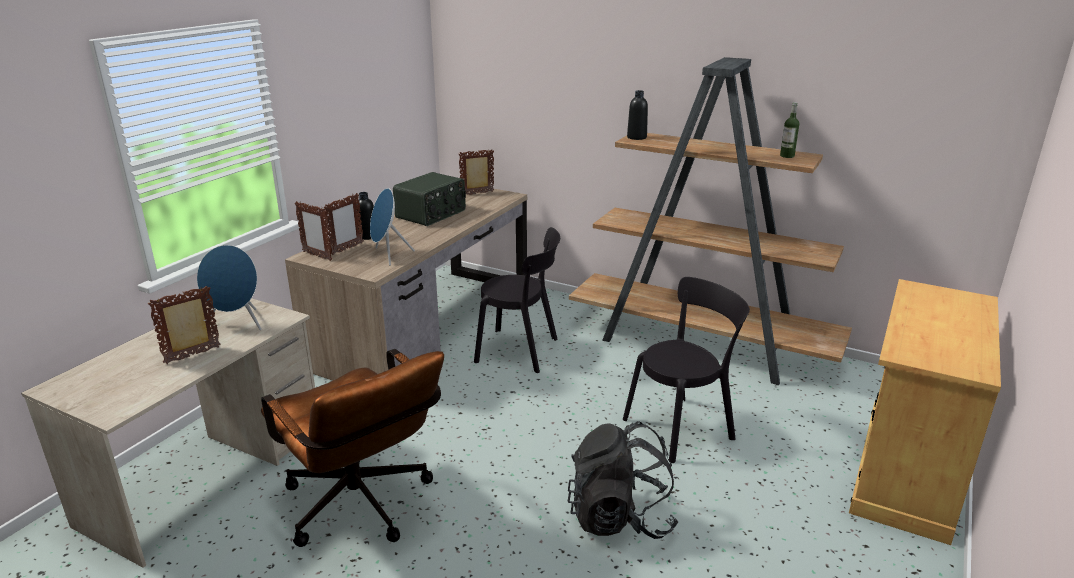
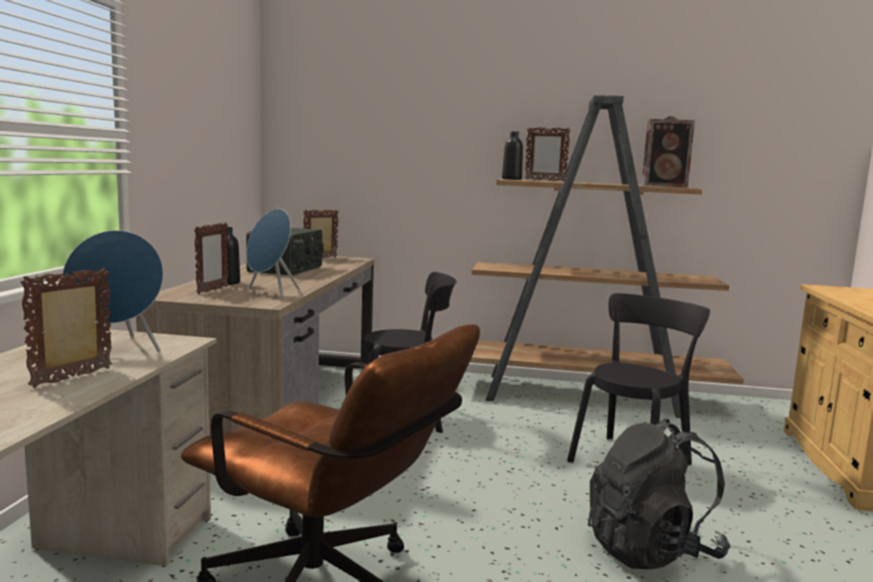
camera: 20 degrees left, 15 degrees down
picture frame [295,201,332,261] -> picture frame moved to [525,127,571,181]
bottle [780,102,799,158] -> speaker [641,116,695,188]

